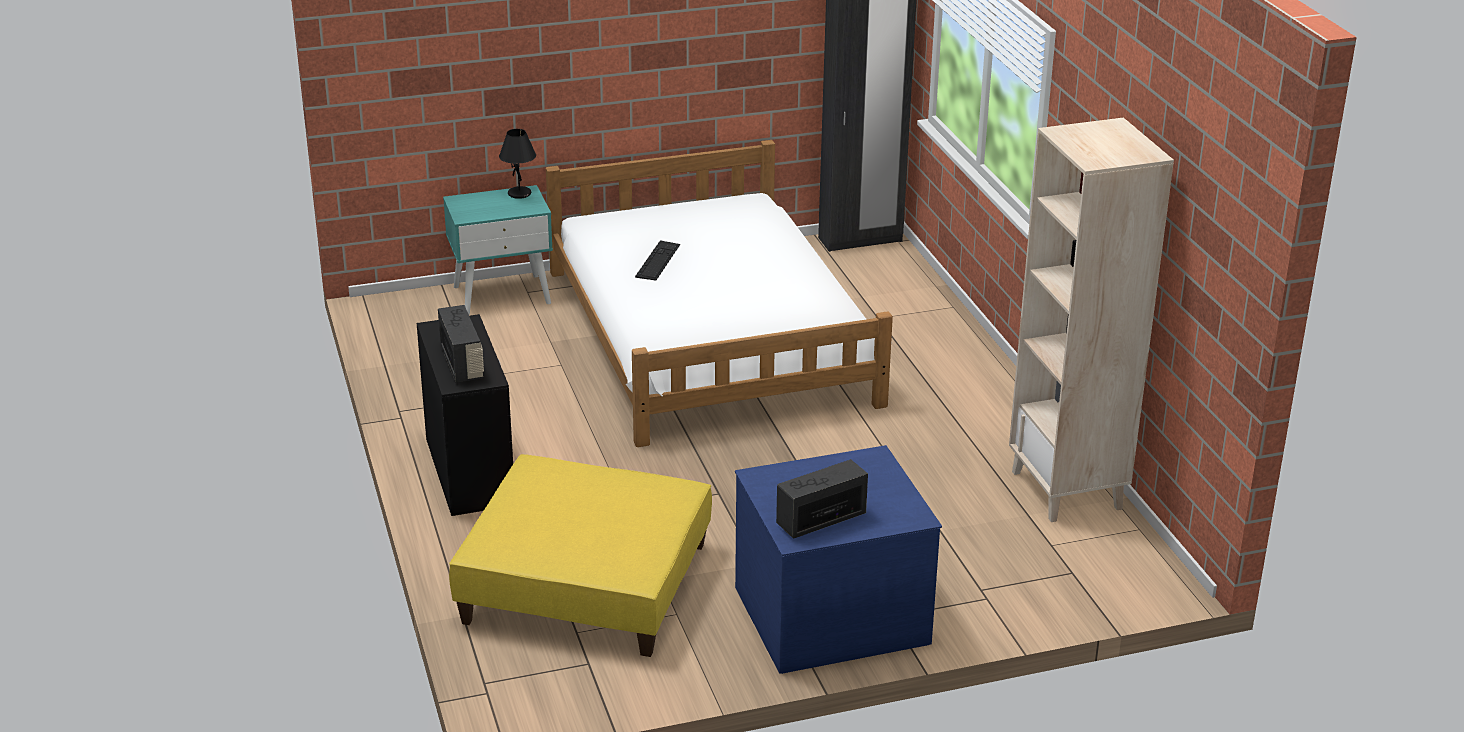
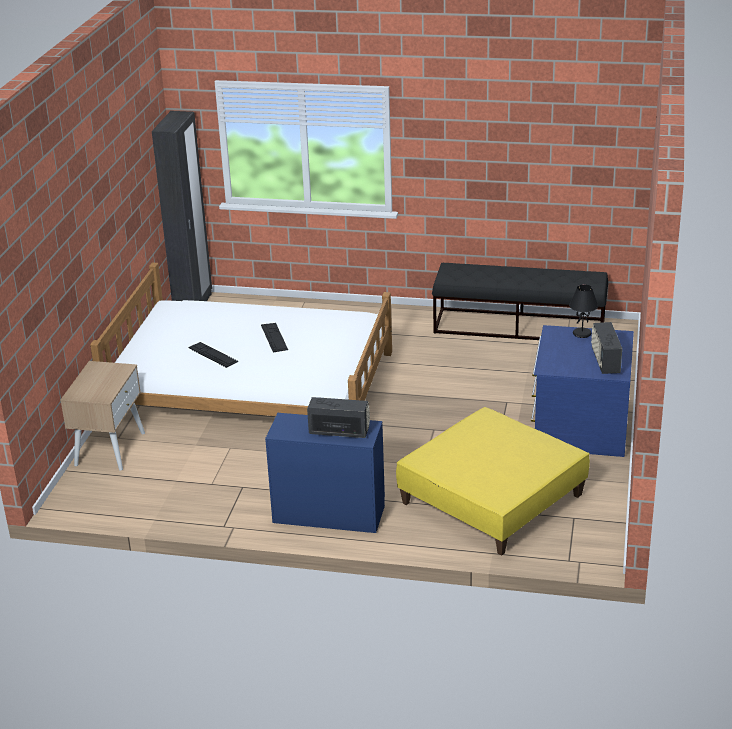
camera: 60 degrees left, 0 degrees up
black dresser [417,314,513,516] -> blue dresser [265,413,385,533]
turquoise nightstand [443,185,553,315] -> beige nightstand [60,361,145,471]
black table lamp [499,129,536,199] -> black table lamp moved to [569,284,598,338]
beige bookcase [1009,118,1174,522] -> black bench [432,263,608,340]
none -> keyboard [261,323,288,352]

